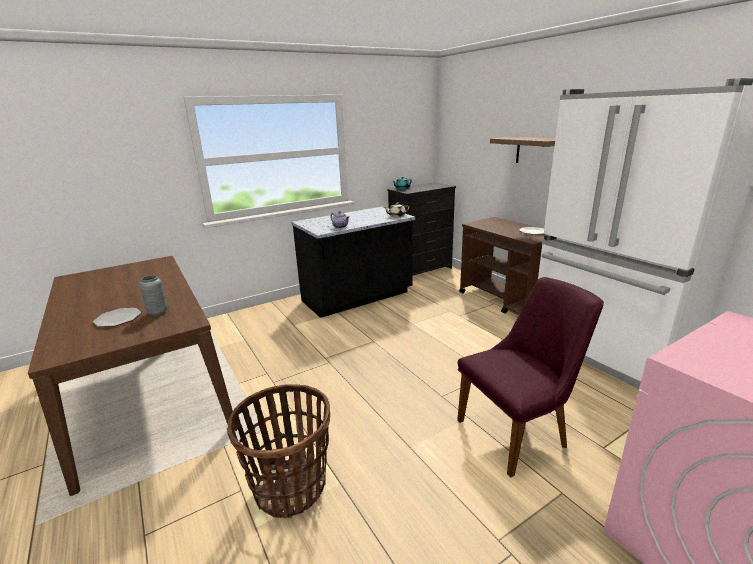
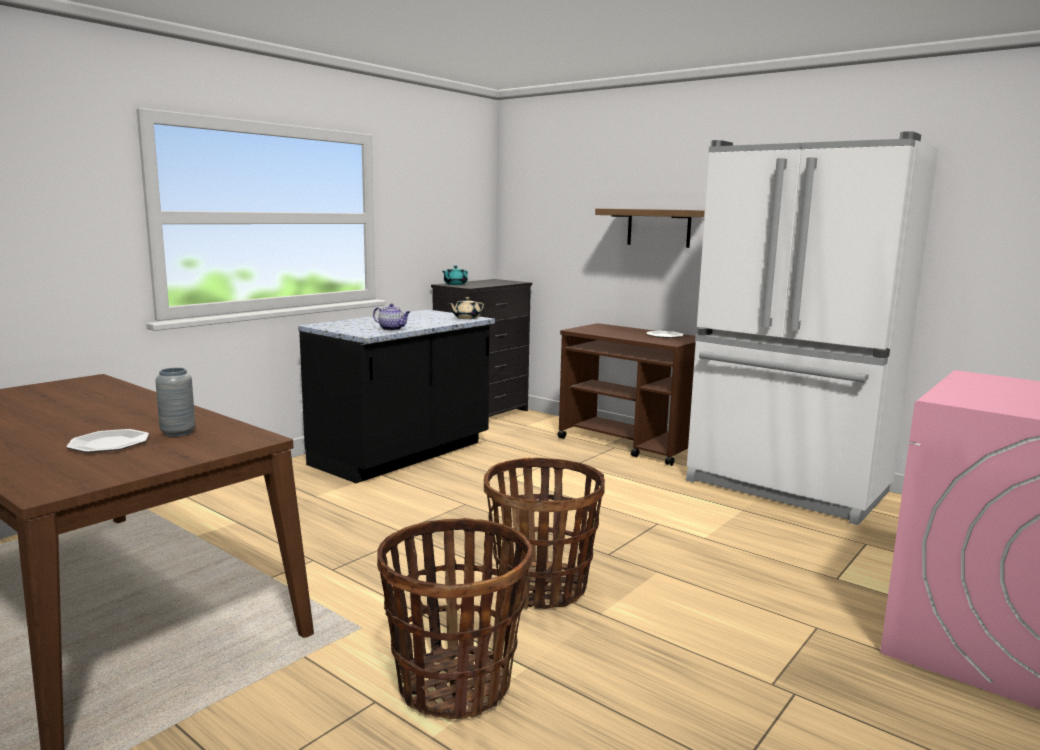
camera: 20 degrees left, 10 degrees down
purple chair [457,277,604,478] -> none
none -> basket [484,458,605,609]

